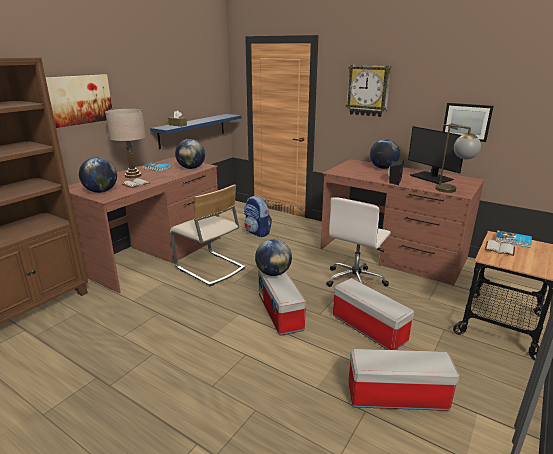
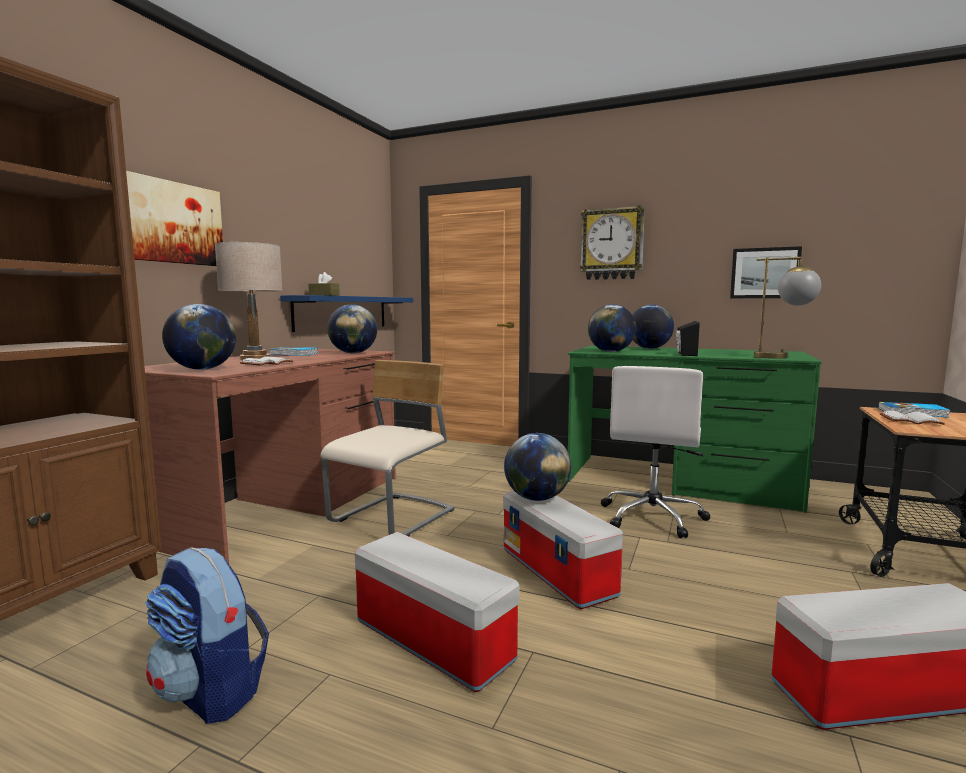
camera: 10 degrees left, 15 degrees down
beige chair [170,185,245,286] -> beige chair turned 90 degrees counterclockwise [320,360,455,536]
backpack [244,196,272,237] -> backpack moved to [145,548,269,724]
brown desk [320,159,484,286] -> green desk [568,346,822,513]
storage box [333,278,414,350] -> storage box moved to [355,532,520,692]
monitor [408,126,463,184] -> none
none -> globe [588,304,636,352]

